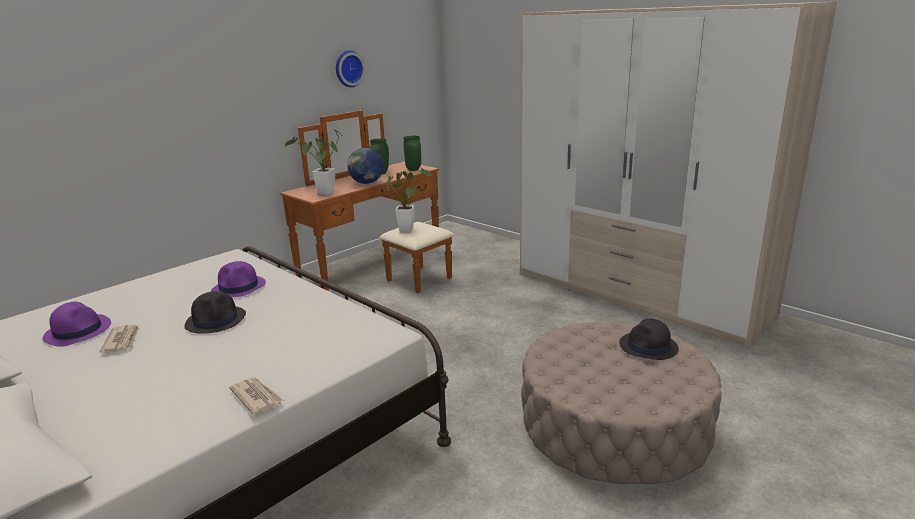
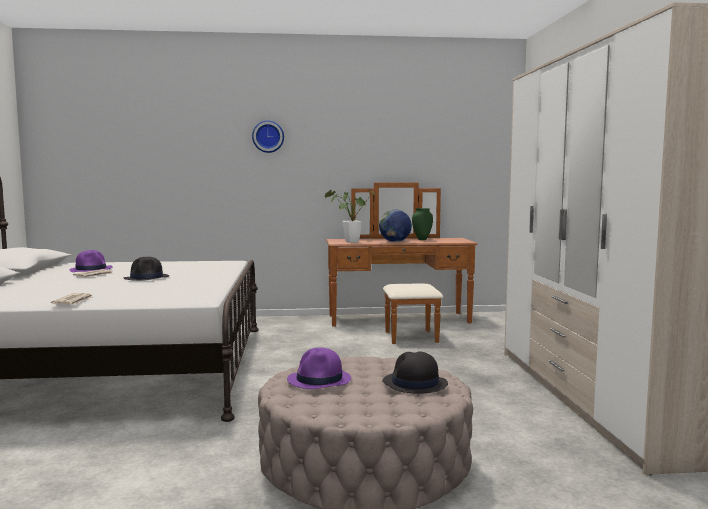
camera: 40 degrees right, 15 degrees down
purple hat [211,261,266,297] -> purple hat moved to [287,348,351,389]
wall clock [336,51,365,87] -> wall clock moved to [252,121,284,153]
potted plant [387,168,432,232] -> none
green vase [404,136,421,171] -> none

